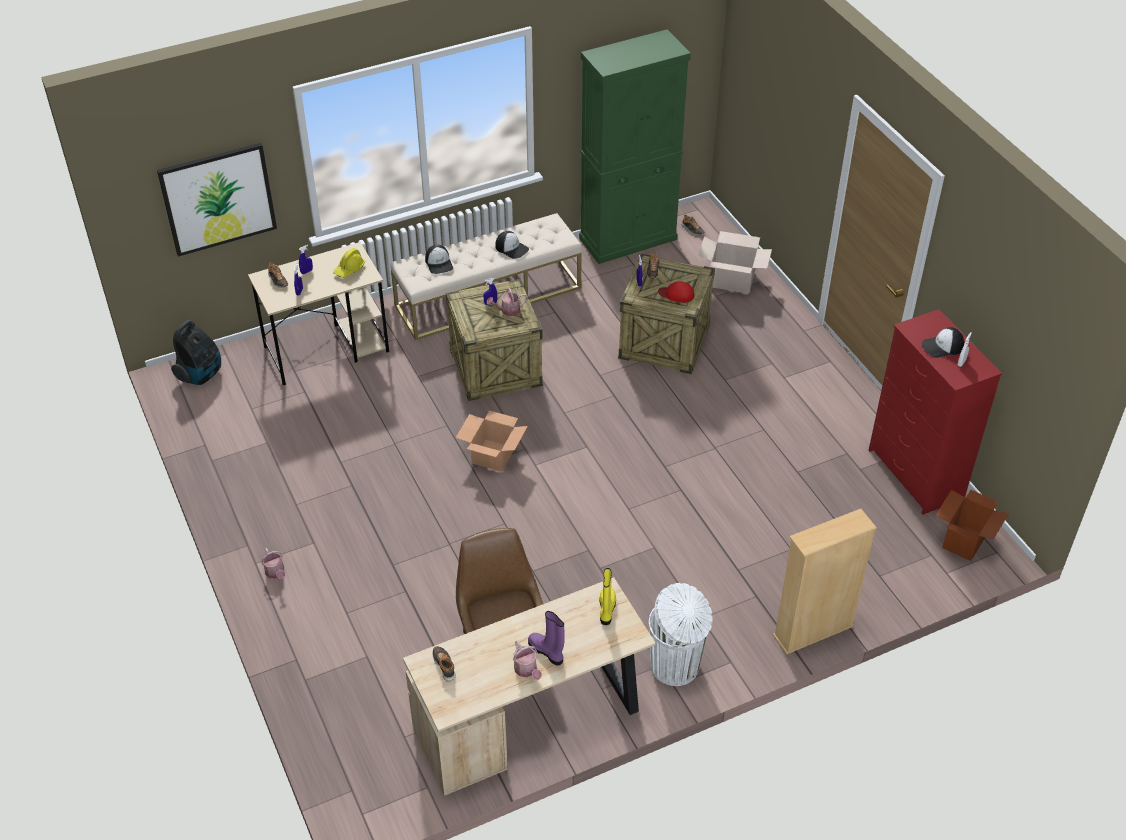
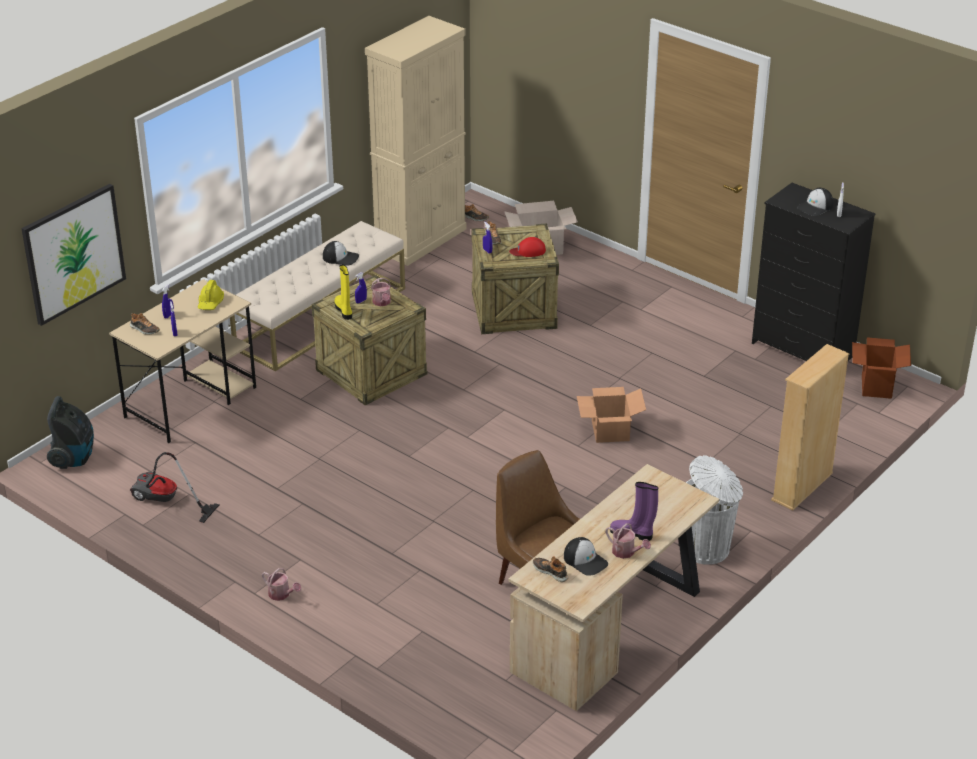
camera: 25 degrees left, 10 degrees down
cap [425,245,453,274] -> cap moved to [564,537,608,576]
cardboard box [456,410,528,472] -> cardboard box moved to [577,387,646,443]
watering can [487,288,528,316] -> watering can turned 60 degrees counterclockwise [371,278,391,306]
green cabinet [579,29,691,264] -> beige cabinet [365,16,467,266]
yellow boot [599,568,616,625] -> yellow boot moved to [335,264,352,320]
red dresser [868,309,1002,515] -> black dresser [752,183,876,361]
none -> vacuum cleaner [130,452,219,523]

